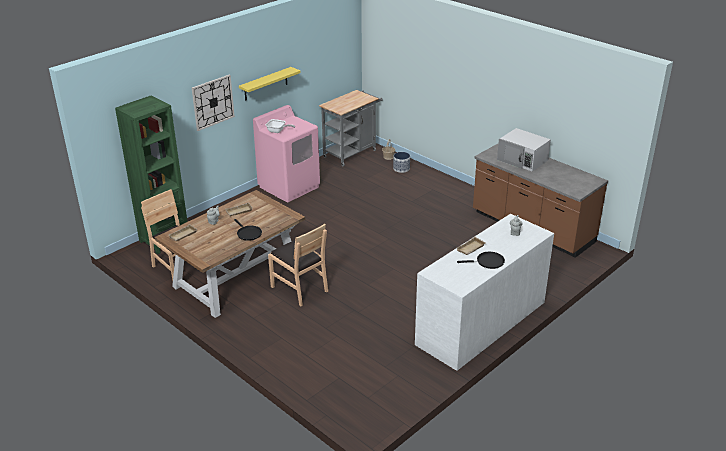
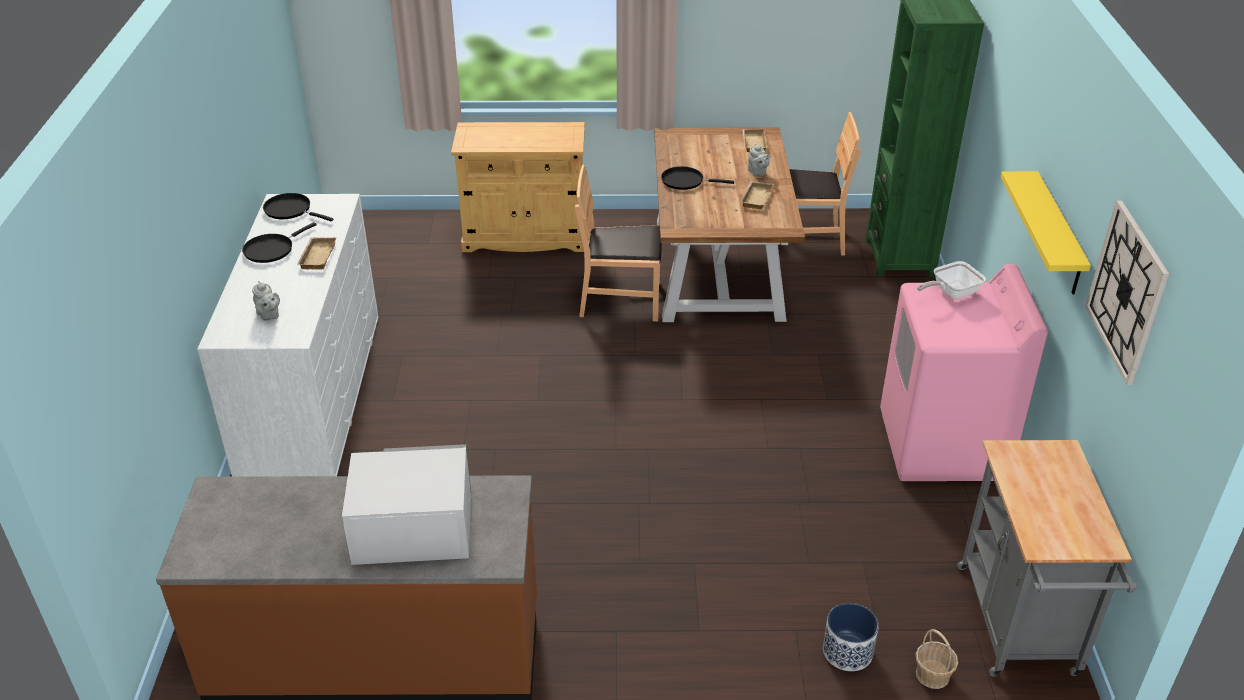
camera: 135 degrees right, 5 degrees up
wall clock [192,75,235,131] -> wall clock moved to [1085,200,1169,385]
none -> black frying pan [263,193,334,221]
none -> beige cabinet [451,122,585,252]

